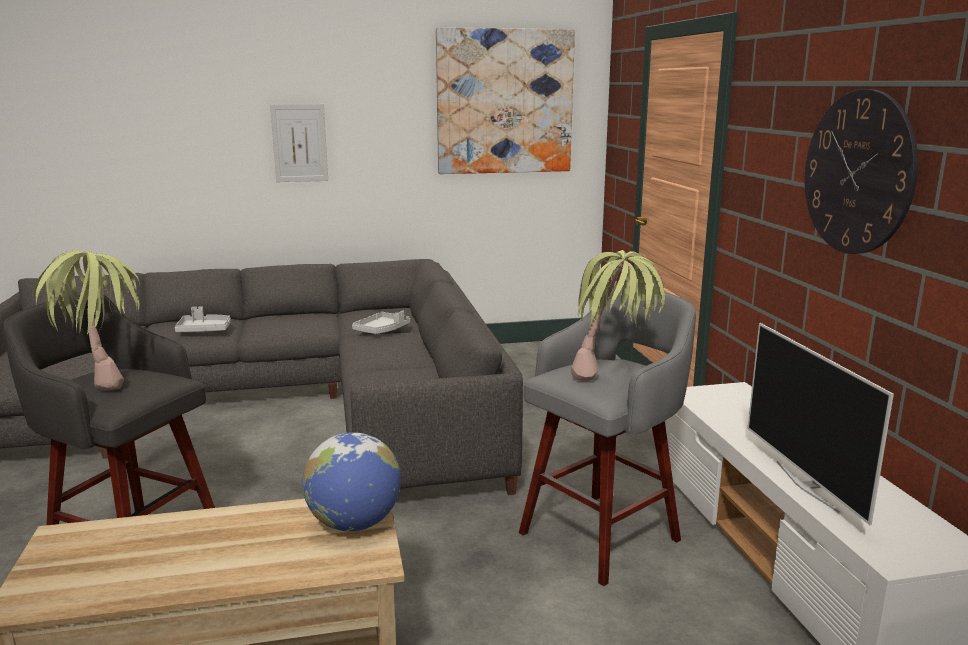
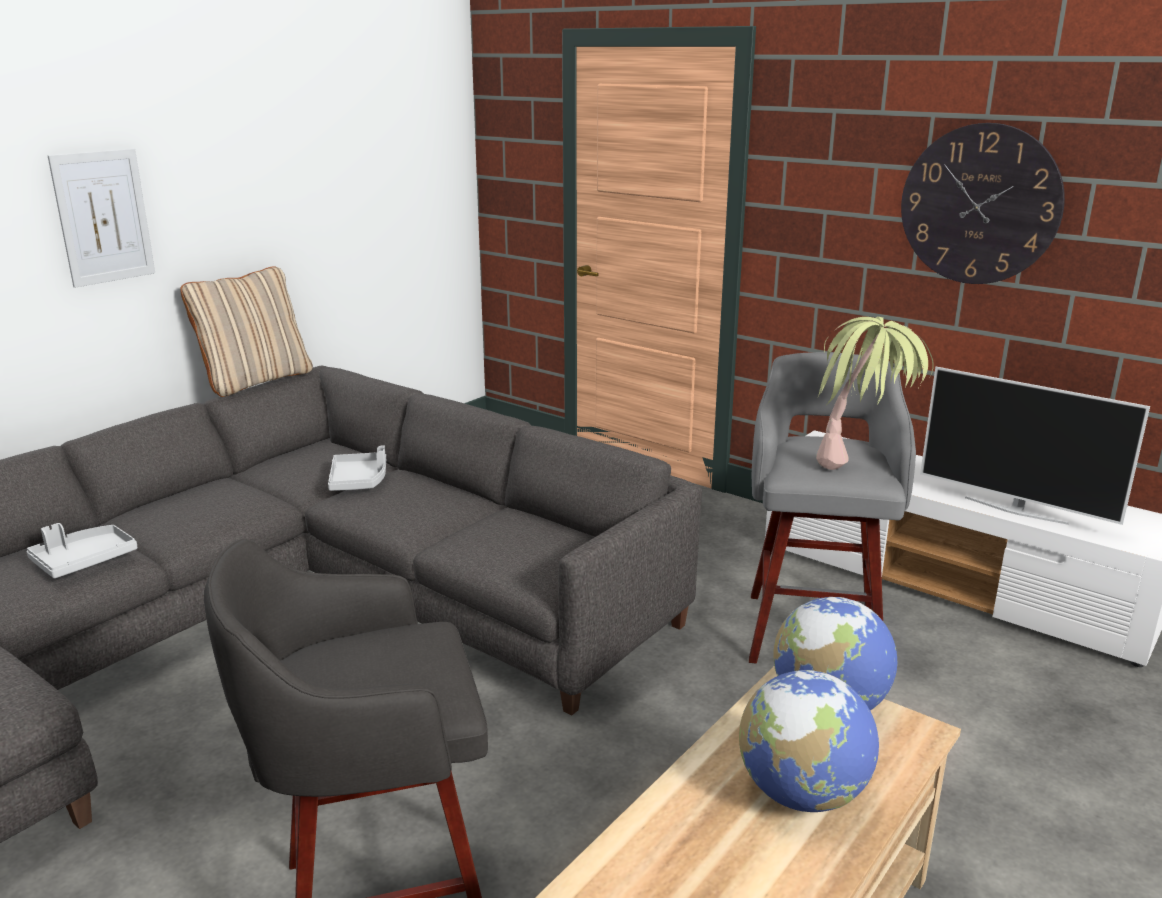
camera: 40 degrees left, 5 degrees up
potted plant [32,250,140,391] -> none
picture [436,27,575,174] -> none
none -> beige pillow [180,266,313,397]
none -> globe [739,670,879,812]

